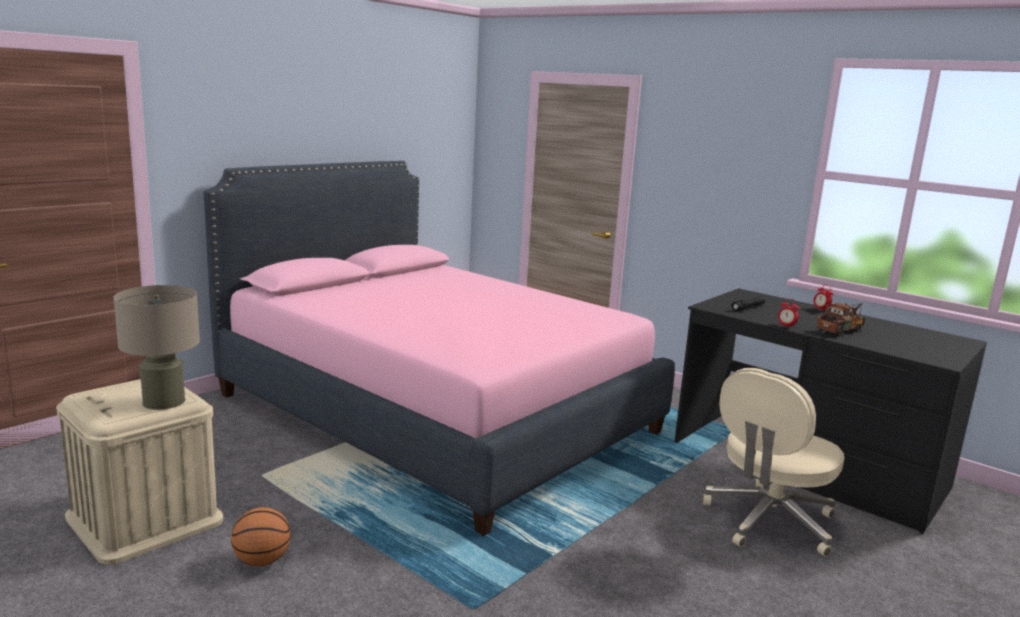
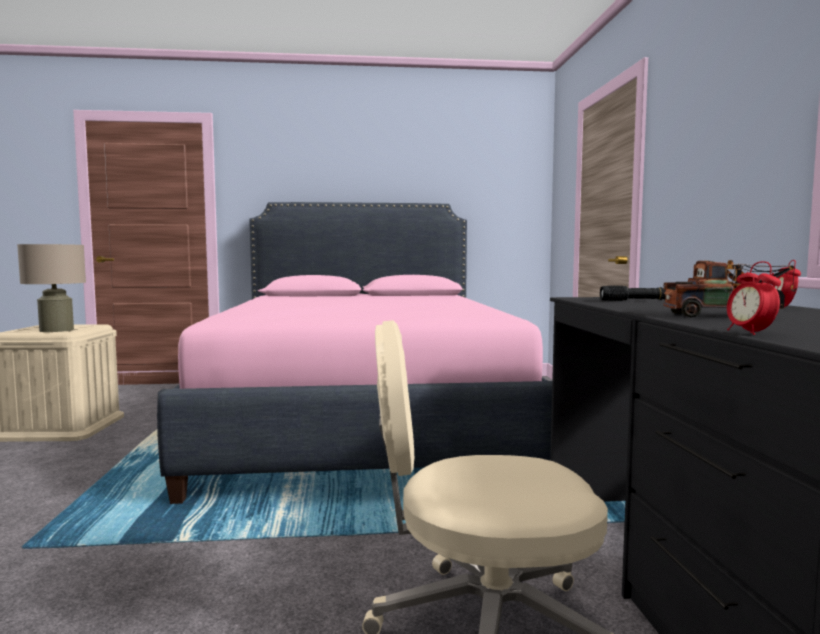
camera: 45 degrees right, 10 degrees down
basketball [231,507,291,566] -> none
alarm clock [778,299,799,329] -> alarm clock moved to [727,261,781,335]

